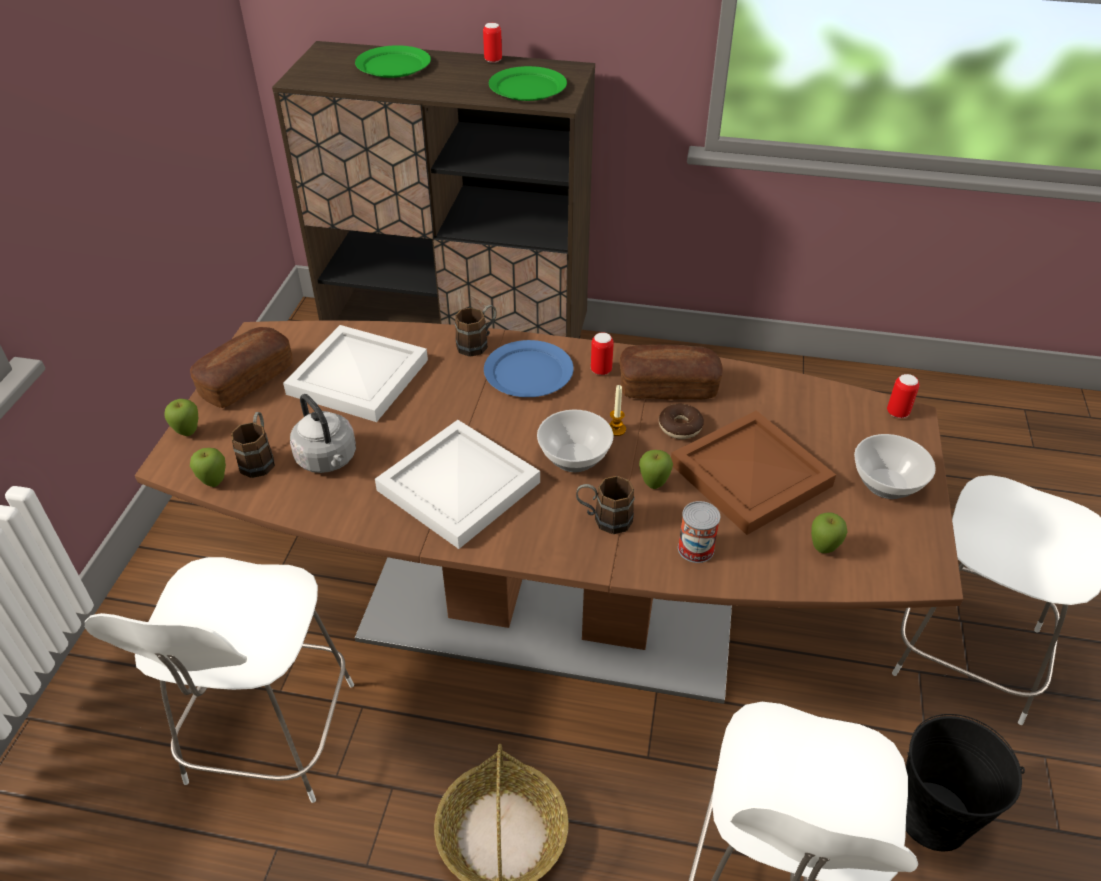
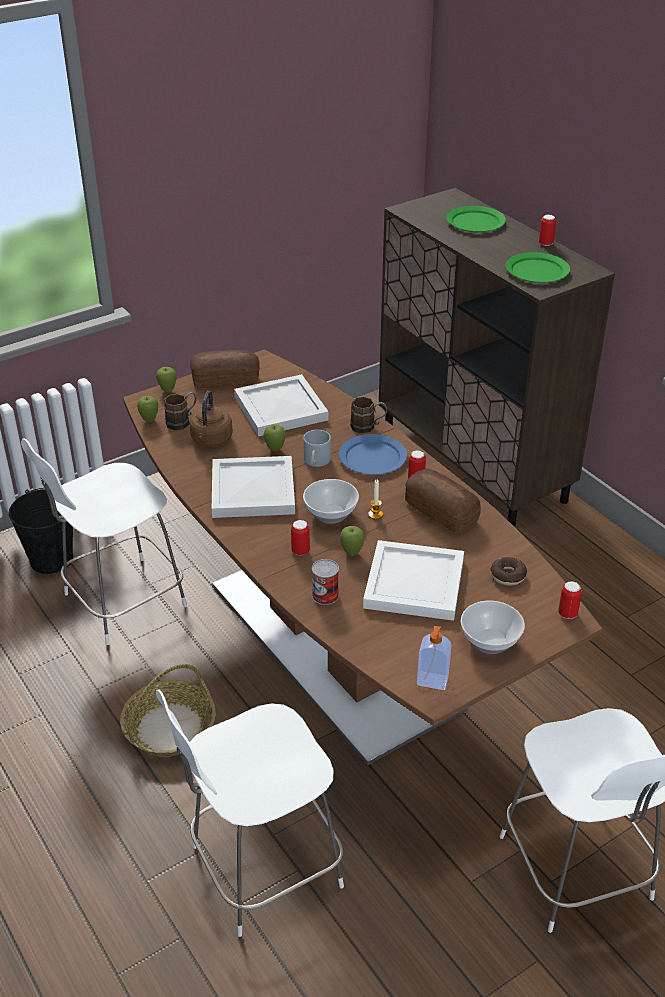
camera: 45 degrees right, 5 degrees down
grey kettle [290,394,356,473] -> brown kettle [190,391,232,447]
brown mug [576,476,635,534] -> can [291,520,310,556]
donut [659,404,704,439] -> donut moved to [491,557,527,586]
brown tray [671,410,836,535] -> white tray [363,540,464,621]
apple [811,512,848,553] -> apple moved to [264,424,286,451]
black bucket [906,714,1025,852] -> black bucket moved to [9,488,73,574]
none -> grey mug [303,430,331,467]
none -> soap dispenser [417,626,451,690]

